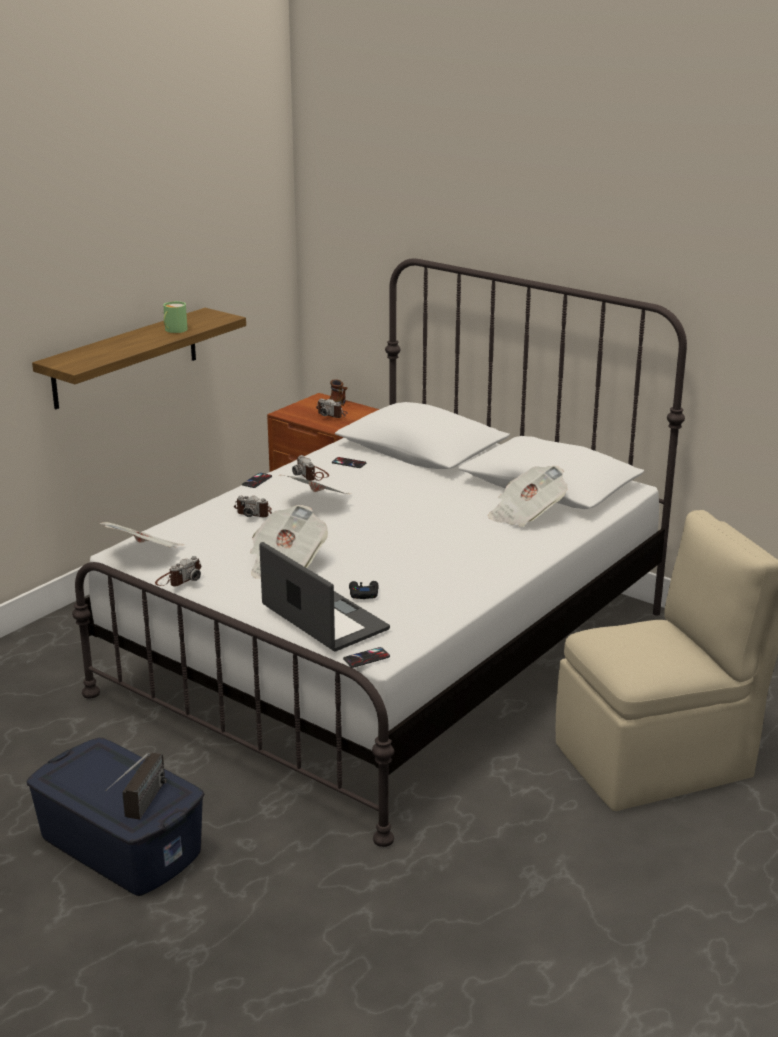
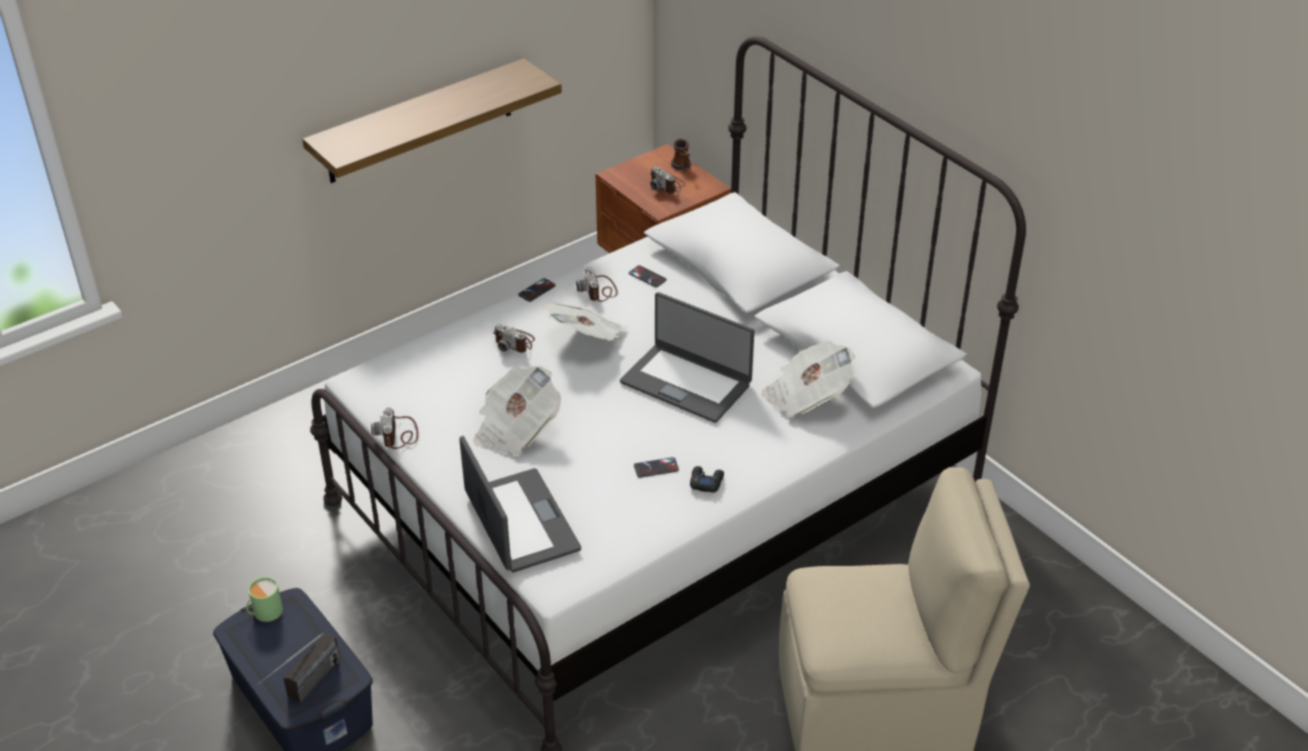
camera: 15 degrees right, 15 degrees up
newspaper [100,522,185,548] -> none
camera [155,556,202,586] -> camera turned 120 degrees clockwise [371,408,419,449]
green mug [163,301,188,333] -> green mug moved to [246,577,283,622]
phone [343,647,390,668] -> phone moved to [634,457,679,478]
black game controller [349,581,379,599] -> black game controller moved to [690,466,724,493]
none -> laptop [620,292,754,423]

